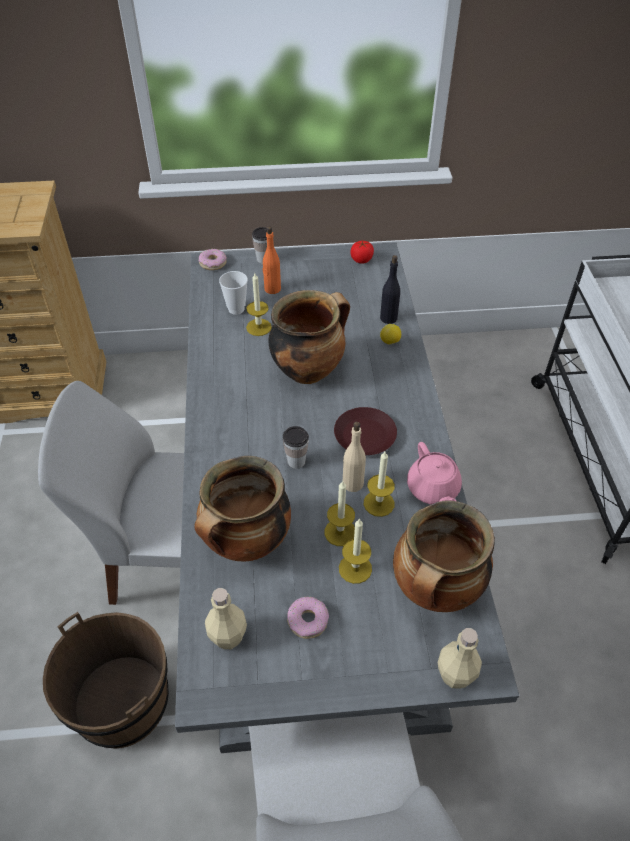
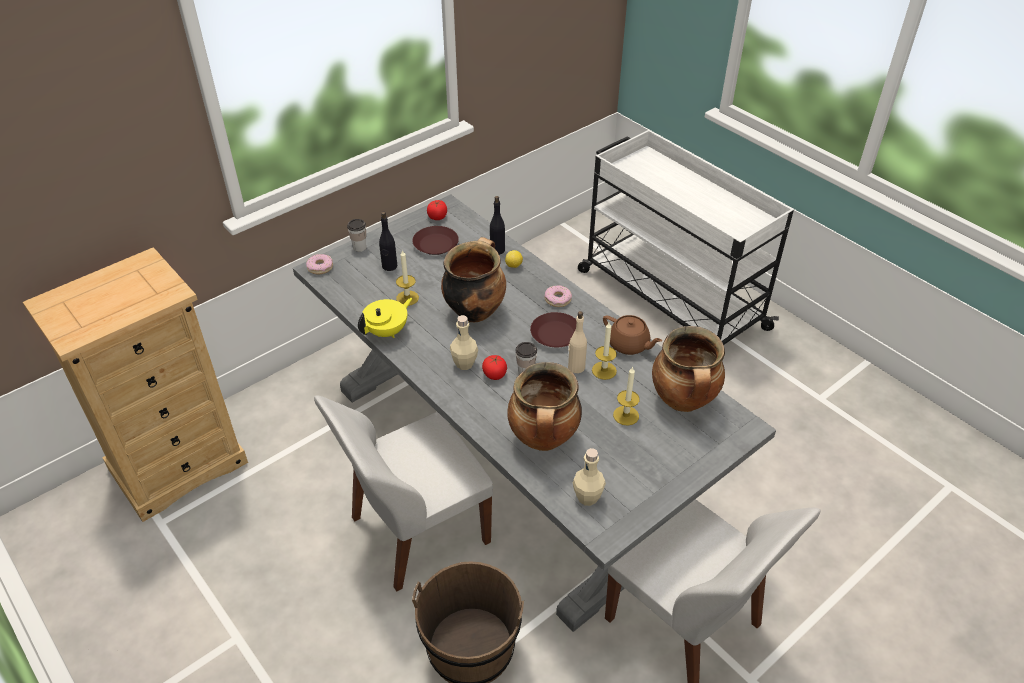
camera: 35 degrees left, 5 degrees down
cup [219,271,248,315] -> none
orange bottle [263,226,281,294] -> black bottle [379,212,397,271]
donut [287,597,329,639] -> donut moved to [544,285,572,307]
candle [324,481,355,546] -> none
pink teapot [407,442,462,504] -> brown teapot [603,315,662,355]
beige bottle [438,628,482,689] -> beige bottle moved to [450,315,478,370]
none -> yellow teapot [358,298,412,338]
none -> brown plate [412,226,459,255]
none -> tomato [482,355,507,380]

